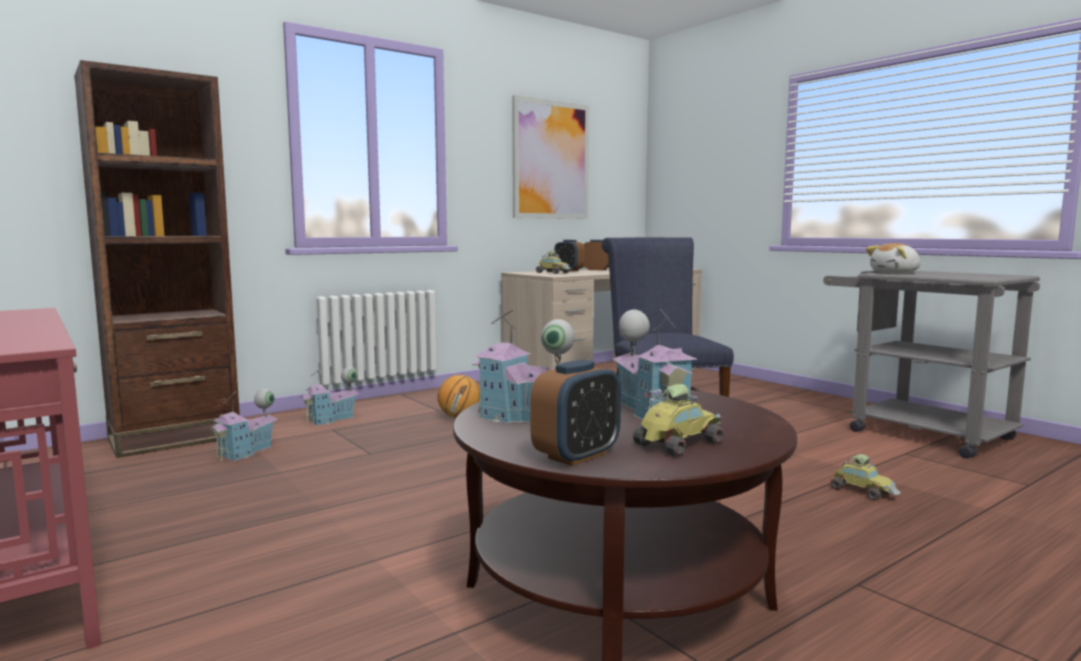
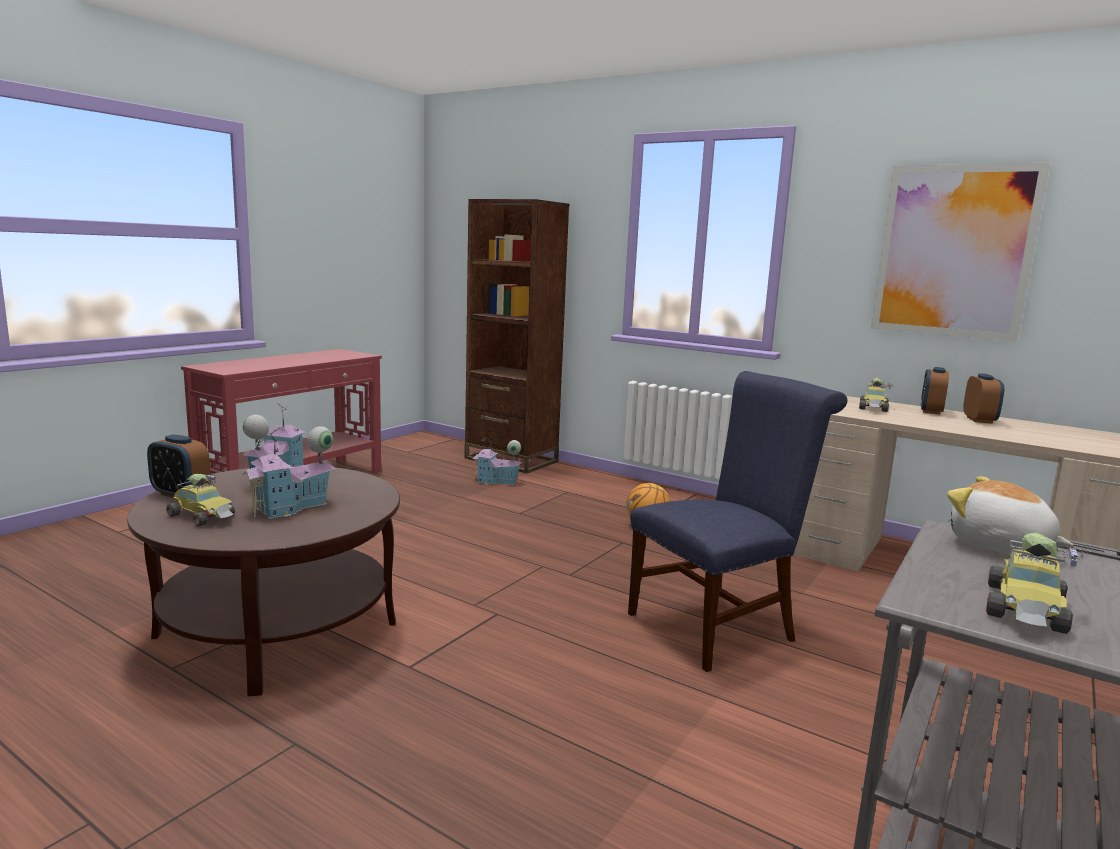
camera: 70 degrees right, 5 degrees up
toy house [300,367,359,425] -> none
toy car [830,454,901,500] -> toy car moved to [986,533,1084,634]

